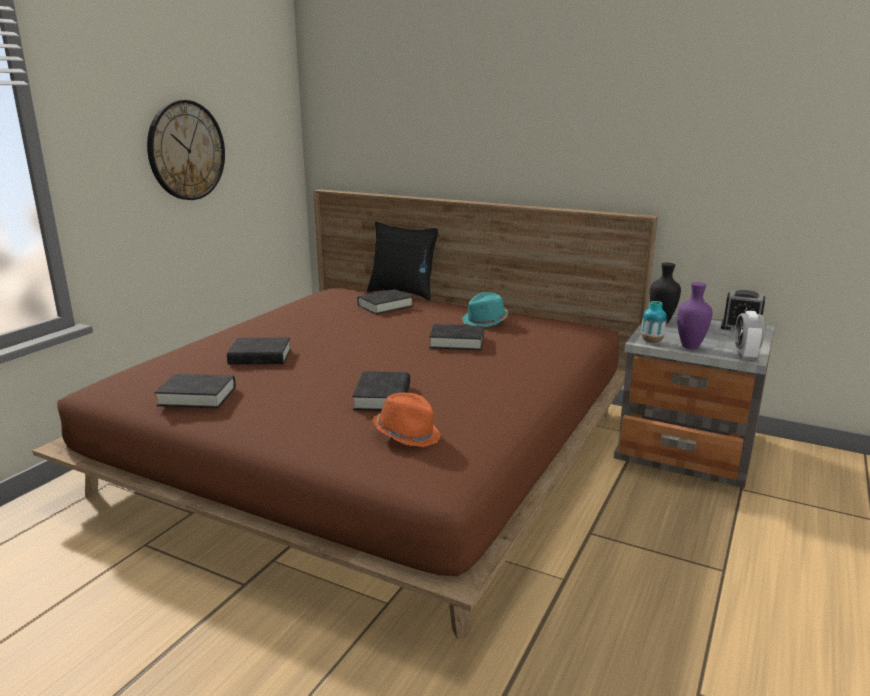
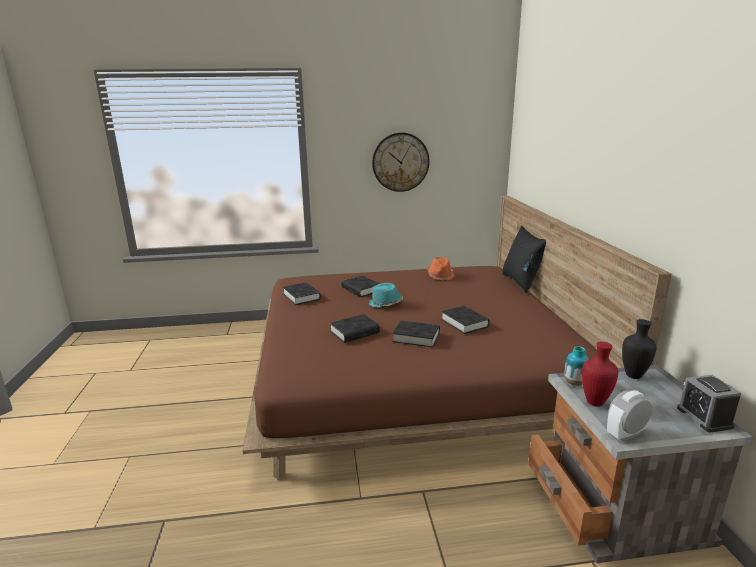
camera: 55 degrees right, 0 degrees up
black book [357,289,413,314] -> black book moved to [392,321,440,347]
orange hat [373,393,441,447] -> orange hat moved to [427,257,454,281]
turquoise hat [462,292,508,327] -> turquoise hat moved to [369,283,403,308]
purple vase [677,282,713,349] -> red vase [582,342,618,407]

